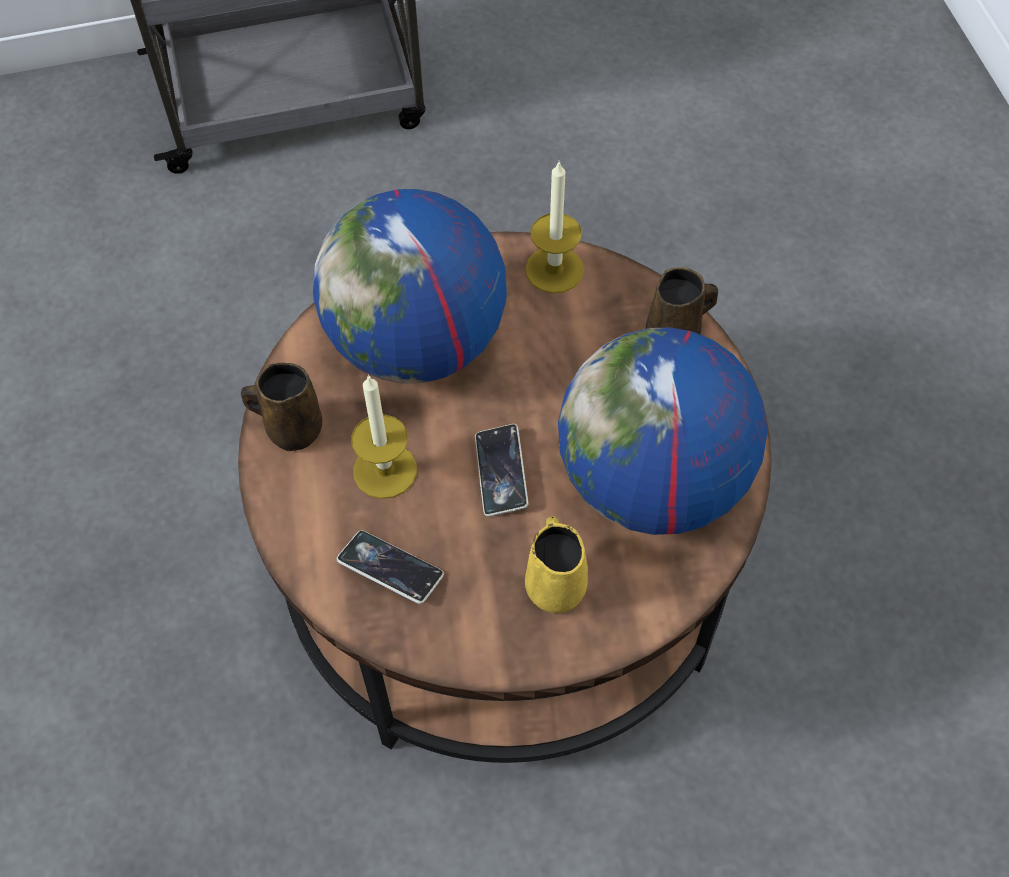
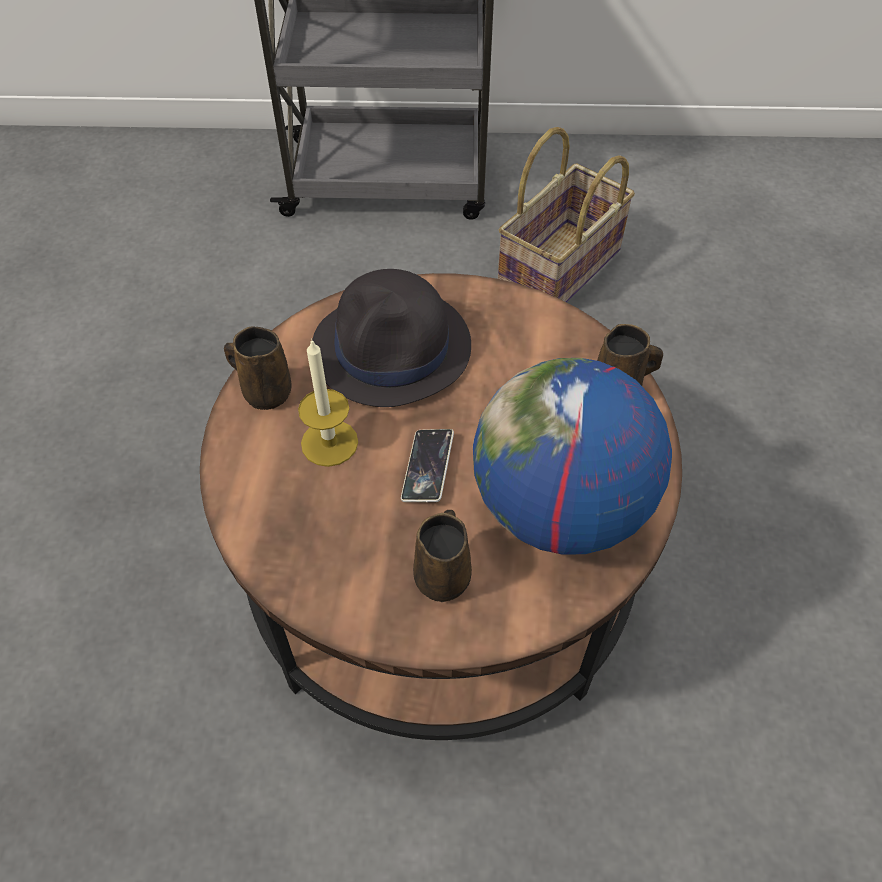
camera: 15 degrees right, 5 degrees down
globe [313,189,507,384] -> black hat [312,269,471,407]
phone [337,531,444,604] -> none
candle [525,162,584,293] -> none
yellow mug [525,517,588,613] -> brown mug [413,510,472,602]
none -> basket [498,127,635,302]

